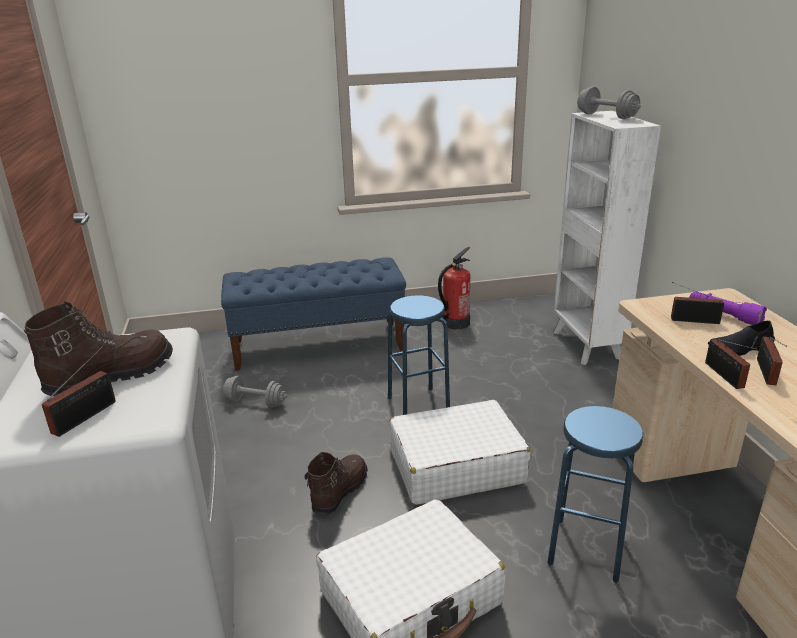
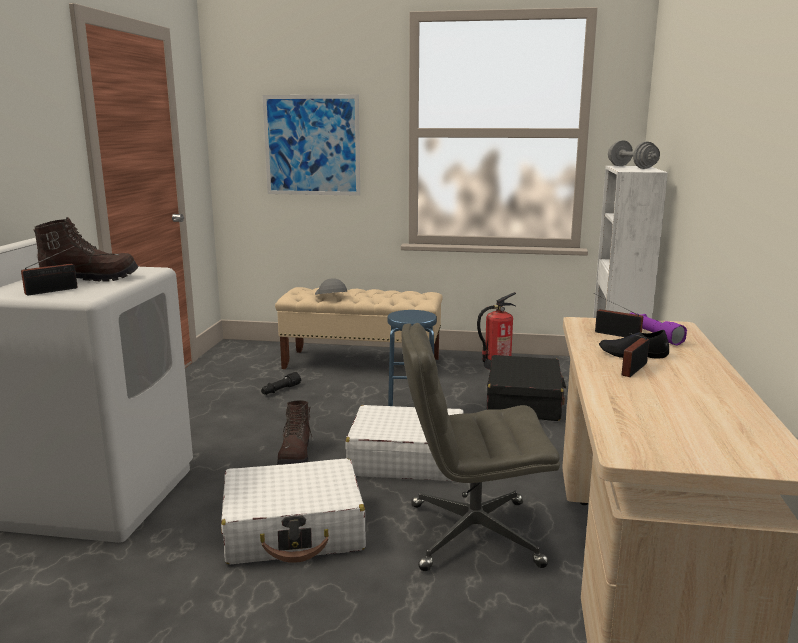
camera: 20 degrees right, 10 degrees down
blue bench [221,257,406,371] -> beige bench [275,287,443,369]
grey dumbbell [222,376,288,408] -> black flashlight [261,372,301,395]
brown boot [304,452,368,515] -> brown boot turned 135 degrees clockwise [277,400,313,465]
blue stool [547,406,643,583] -> grey office chair [402,323,560,571]
radio [705,339,758,389] -> none
none -> picture [263,95,360,196]
none -> grey cap [315,278,347,295]
none -> black suitcase [487,355,566,421]

